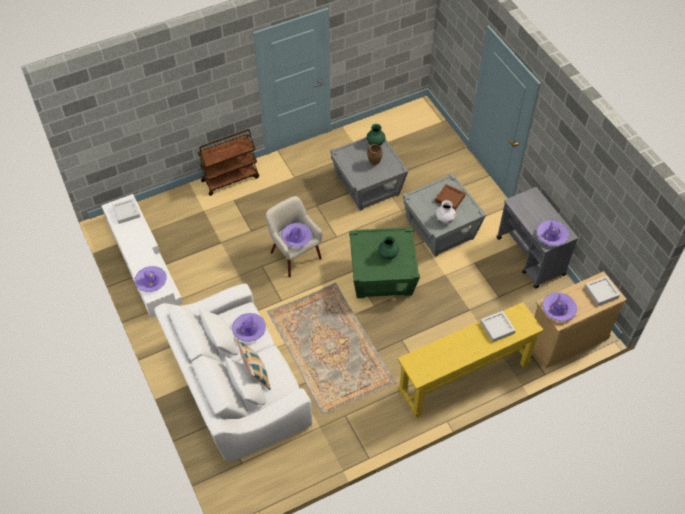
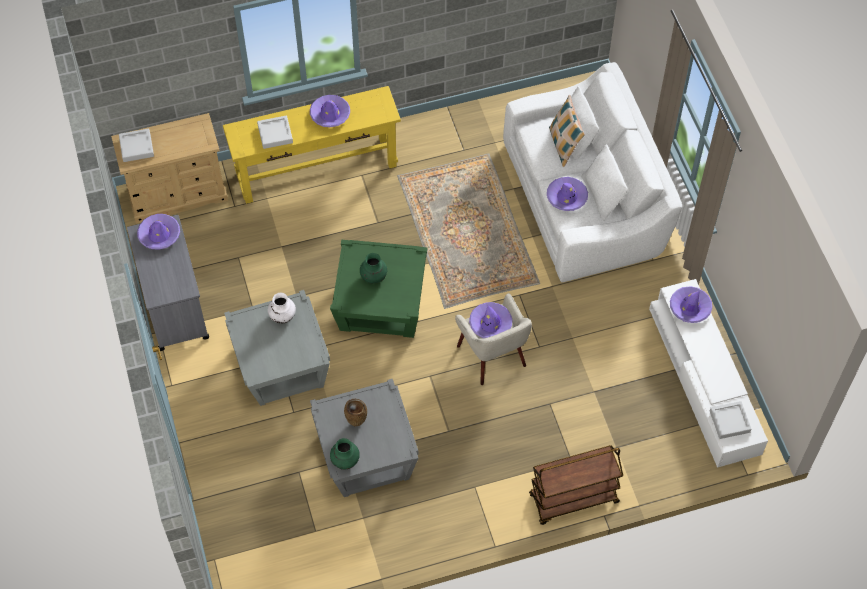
camera: 170 degrees left, 5 degrees up
brown tray [435,184,466,210] -> none
purple hat [543,293,577,322] -> purple hat moved to [310,95,350,127]

